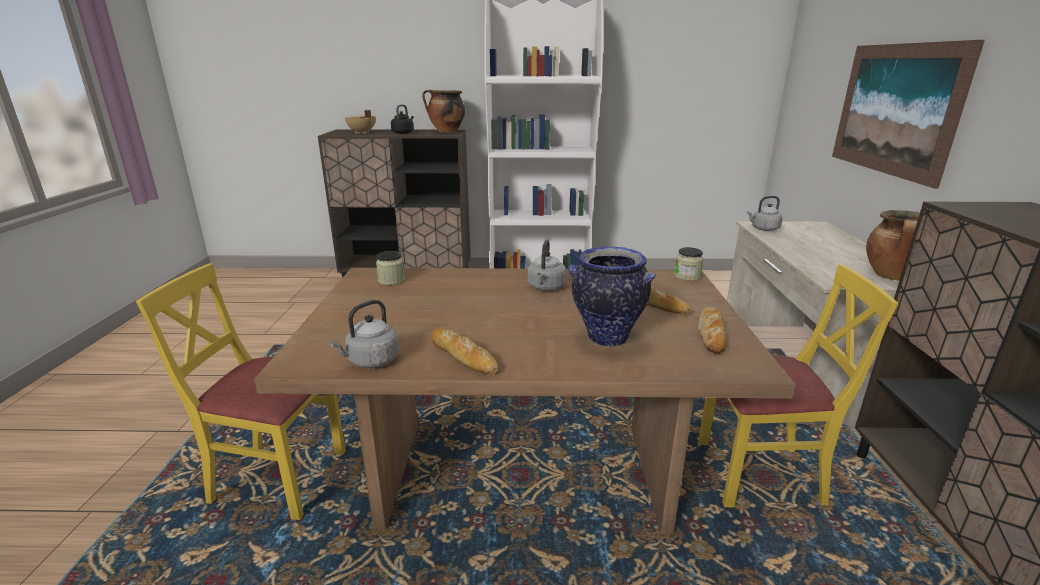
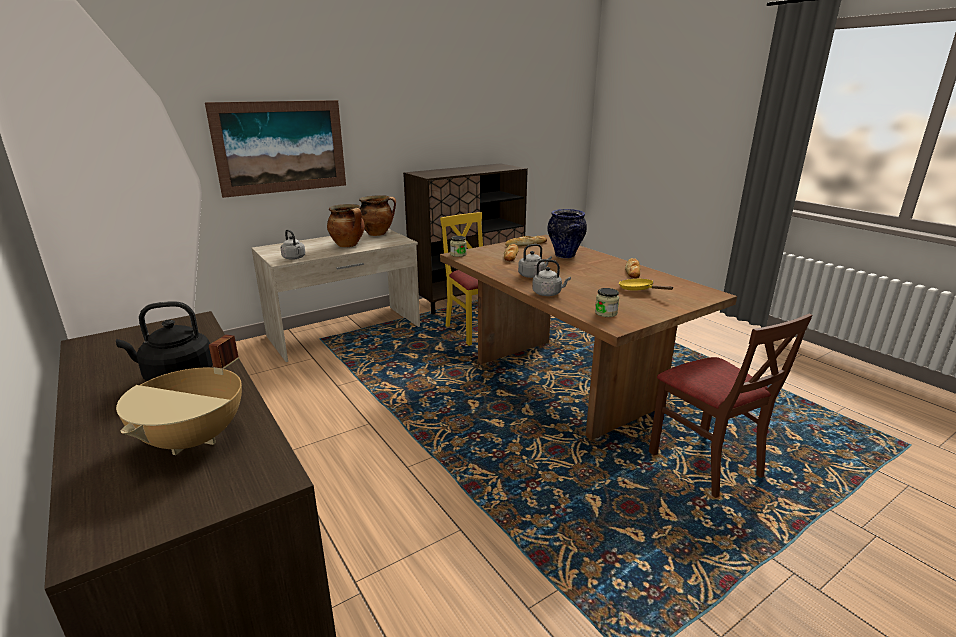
camera: 125 degrees left, 0 degrees up
yellow chair [136,263,346,520] -> brown chair [649,313,813,498]
grey kettle [329,300,399,368] -> grey kettle moved to [532,259,571,296]
cooking pot [422,89,465,132] -> cooking pot moved to [327,204,365,247]
none -> yellow frying pan [619,279,673,291]

